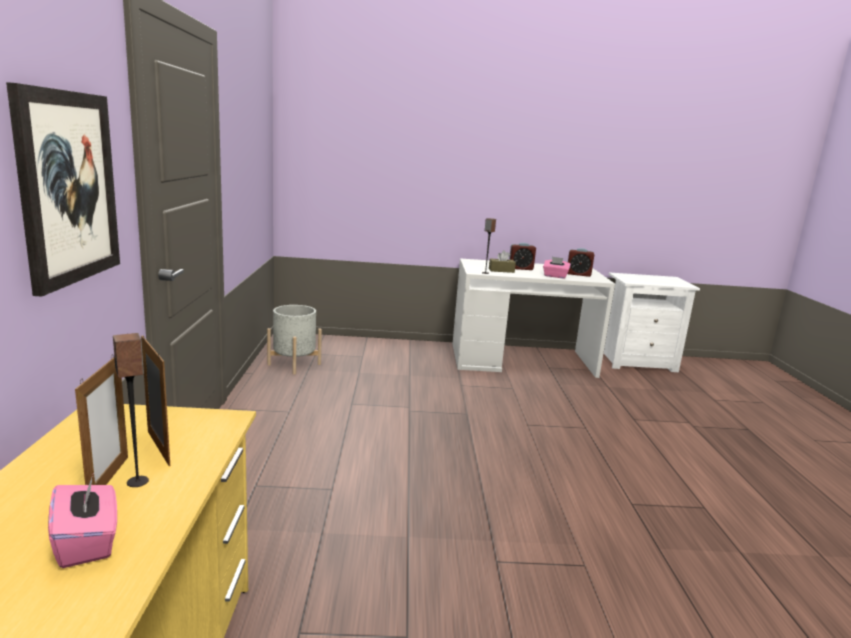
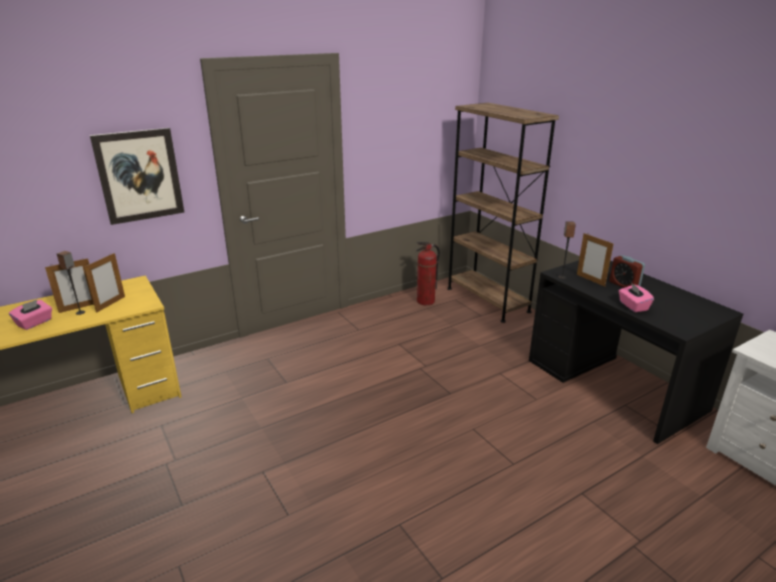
camera: 60 degrees right, 10 degrees up
grey planter [267,305,322,375] -> fire extinguisher [416,242,440,305]
white desk [453,258,615,378] -> black desk [529,260,743,444]
brown tissue box [489,251,516,273] -> picture frame [577,233,613,287]
alarm clock [567,248,594,277] -> none
none -> brown bookcase [447,103,559,323]

